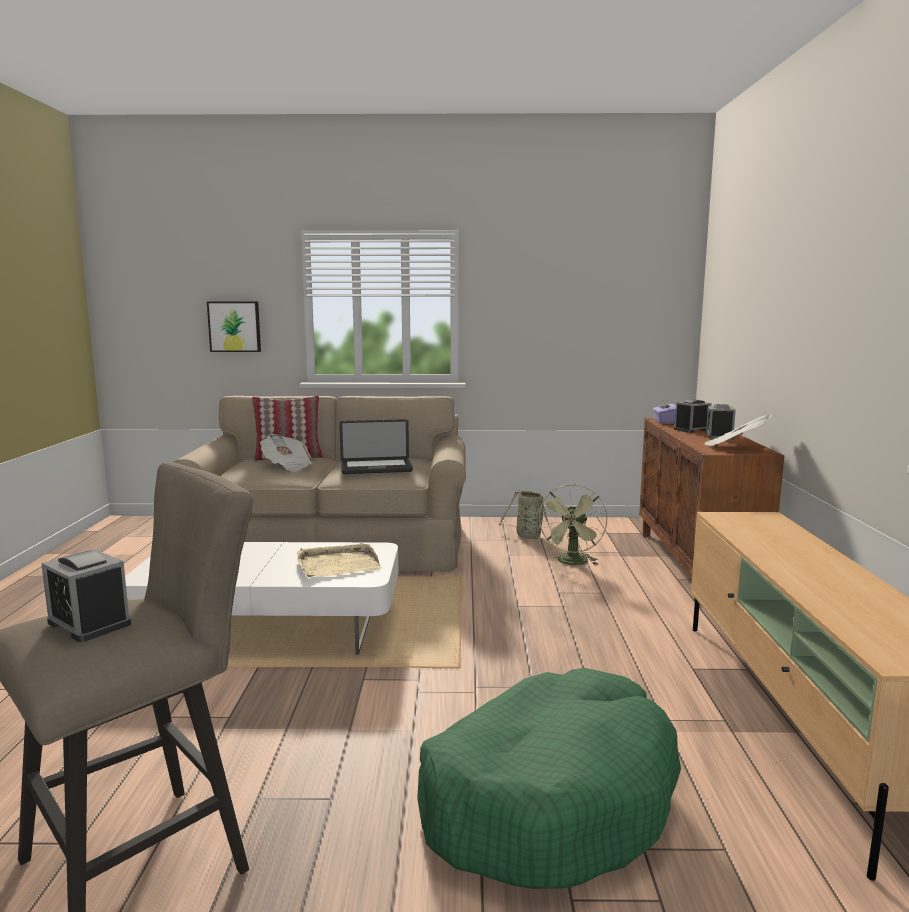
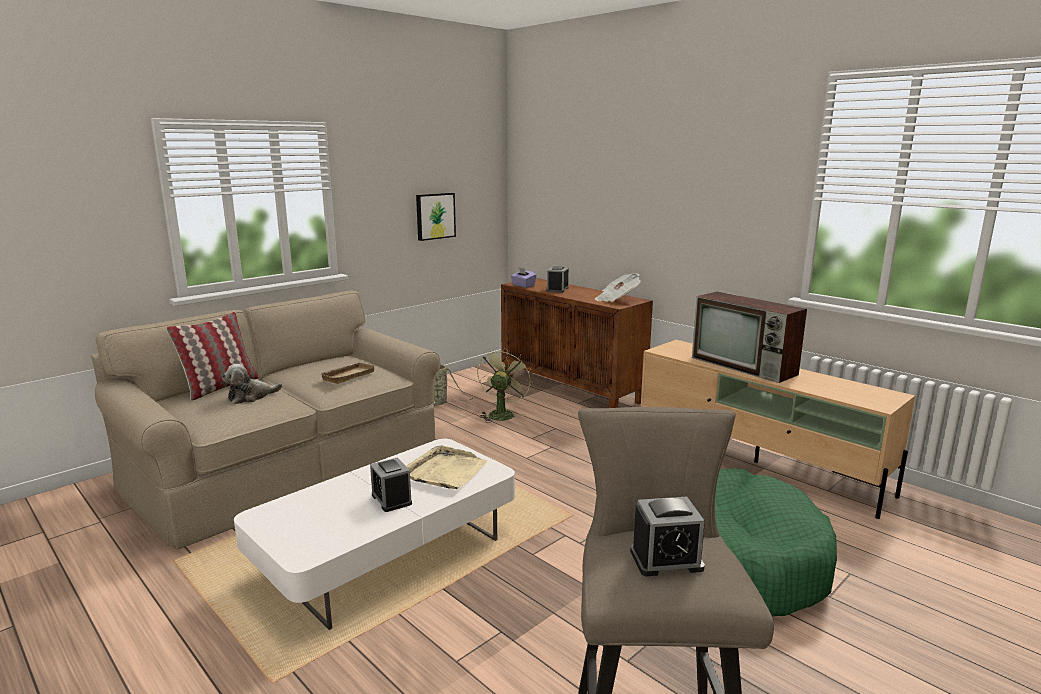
camera: 45 degrees left, 5 degrees up
picture [207,301,261,352] -> picture moved to [416,193,456,241]
newspaper [260,434,313,472] -> plush toy [222,364,282,404]
laptop [340,419,413,474] -> beige tray [318,362,376,384]
green fan [538,484,607,565] -> green fan turned 135 degrees counterclockwise [477,347,532,423]
alarm clock [706,404,736,439] -> alarm clock moved to [370,457,412,512]
none -> television [692,292,807,383]

